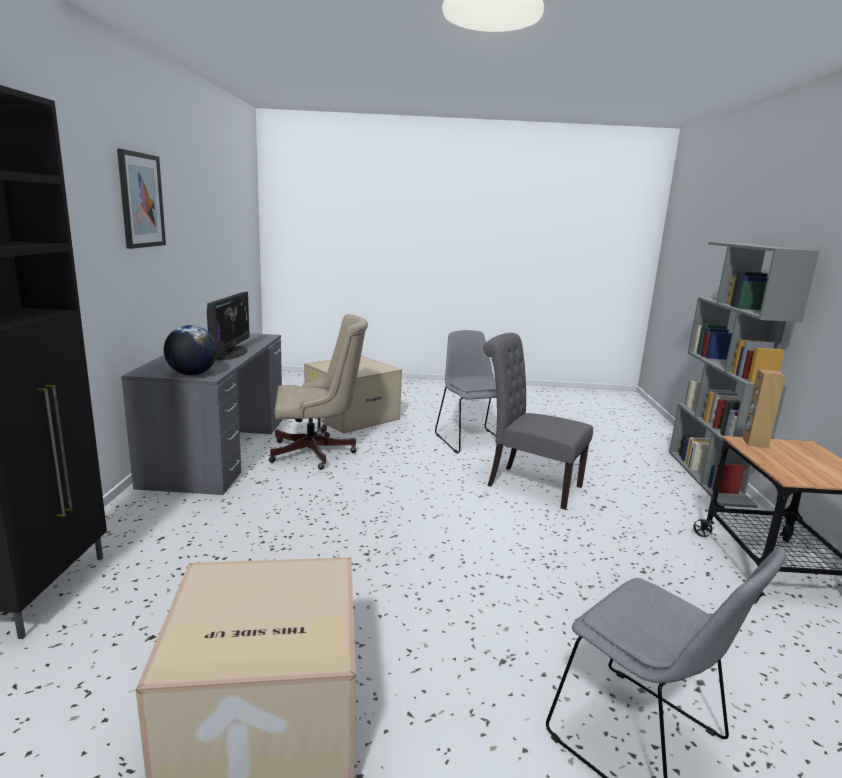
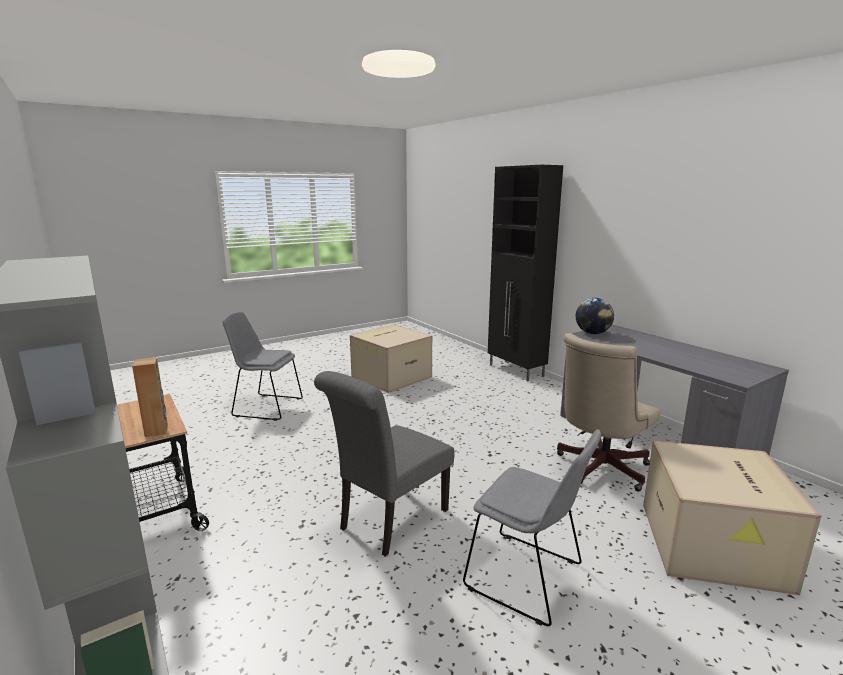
camera: 145 degrees right, 0 degrees up
picture [117,149,166,249] -> none
monitor [207,292,250,360] -> none
grey chair [483,333,593,509] -> grey chair turned 135 degrees clockwise [314,371,454,557]

